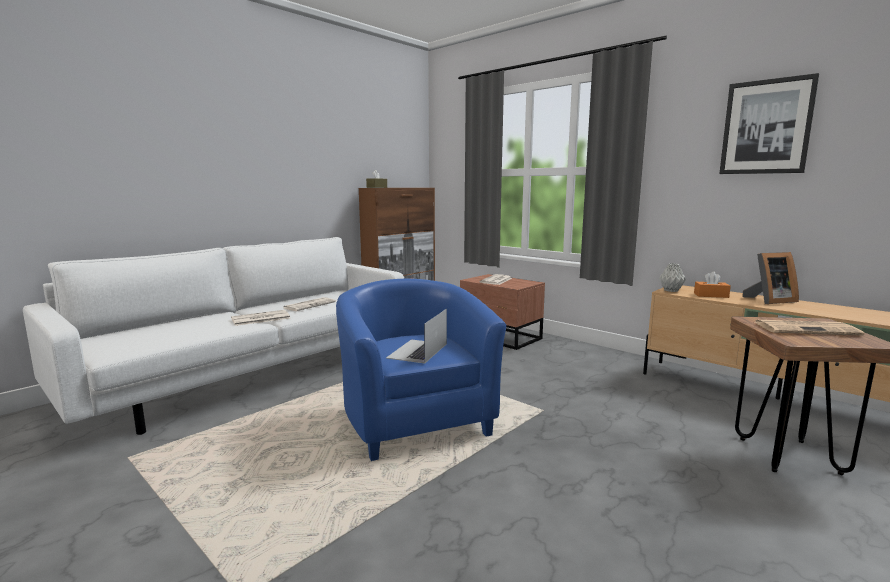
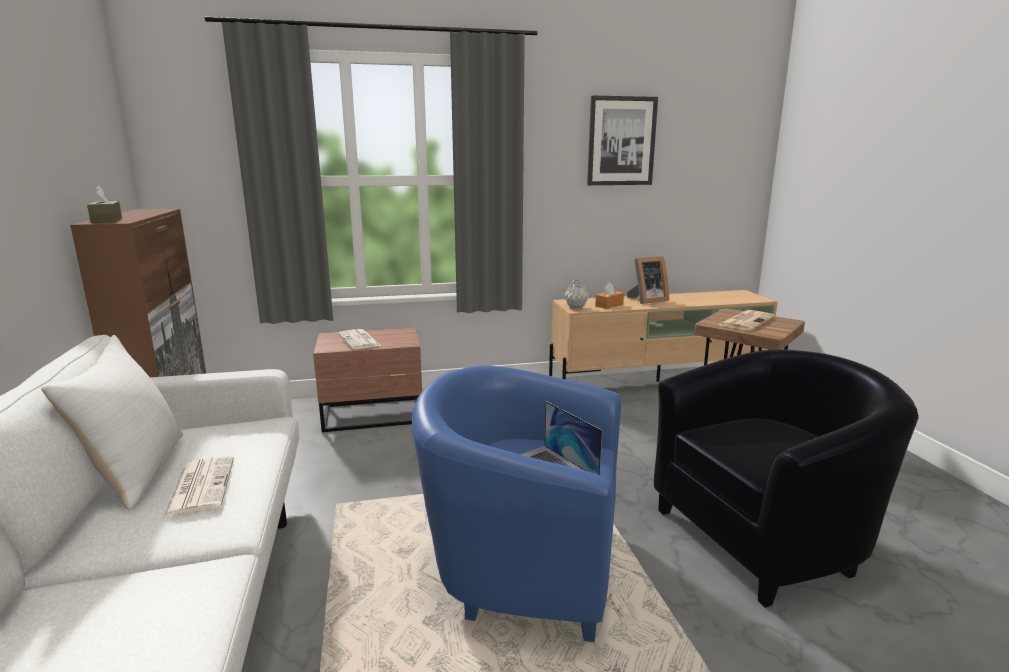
camera: 55 degrees left, 5 degrees up
newspaper [231,310,290,326] -> none
picture frame [743,252,799,304] -> picture frame turned 45 degrees clockwise [627,256,669,304]
none -> white pillow [41,335,183,510]
none -> black armchair [654,349,919,608]

